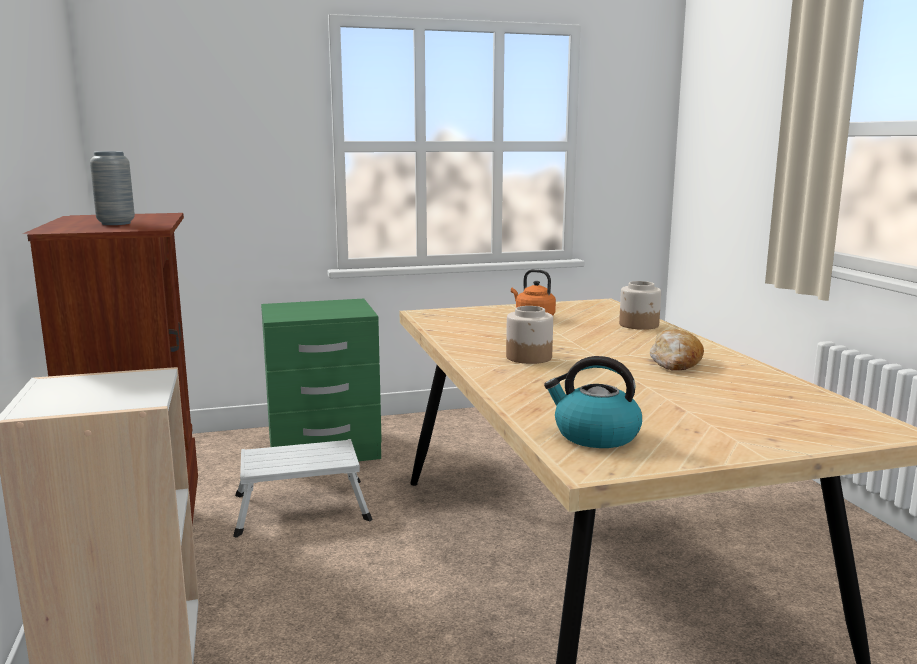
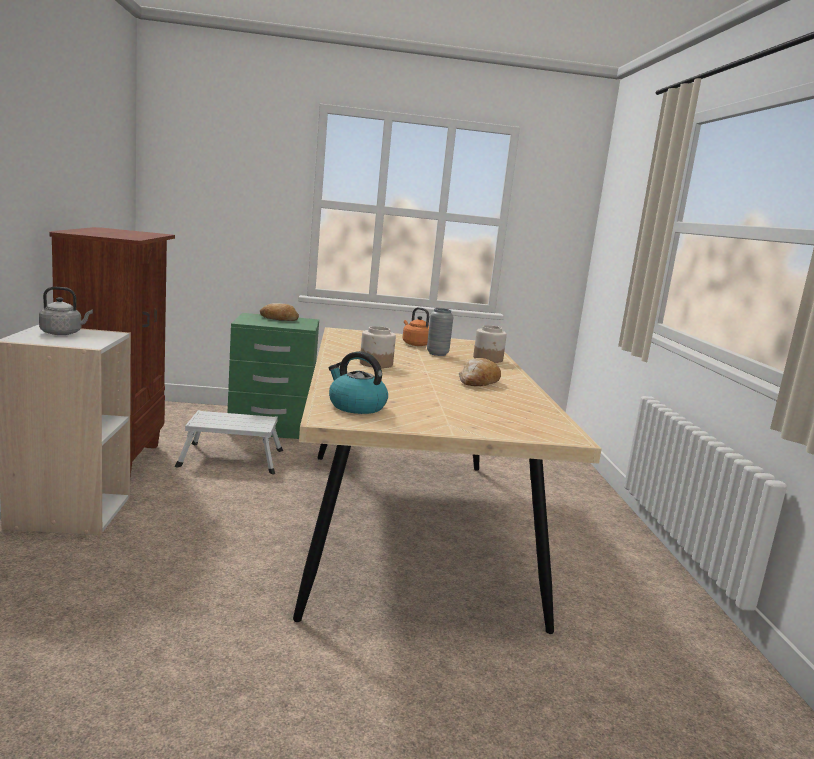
camera: 10 degrees right, 0 degrees up
grey vase [90,151,135,225] -> grey vase moved to [427,308,453,356]
none -> grey kettle [39,287,93,335]
none -> bread [260,303,299,321]

